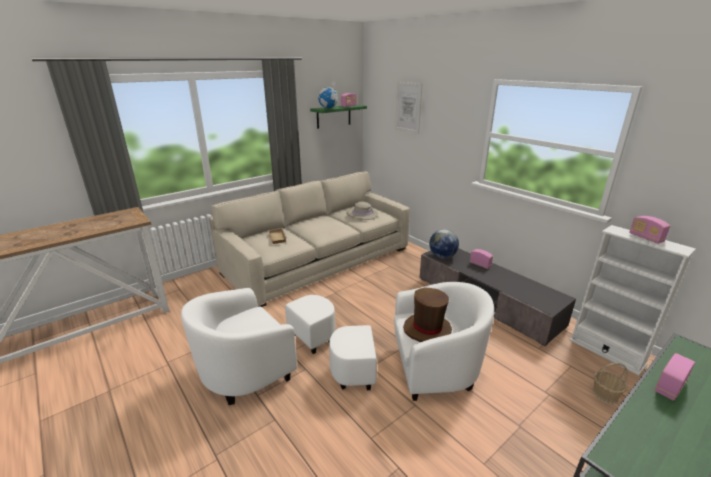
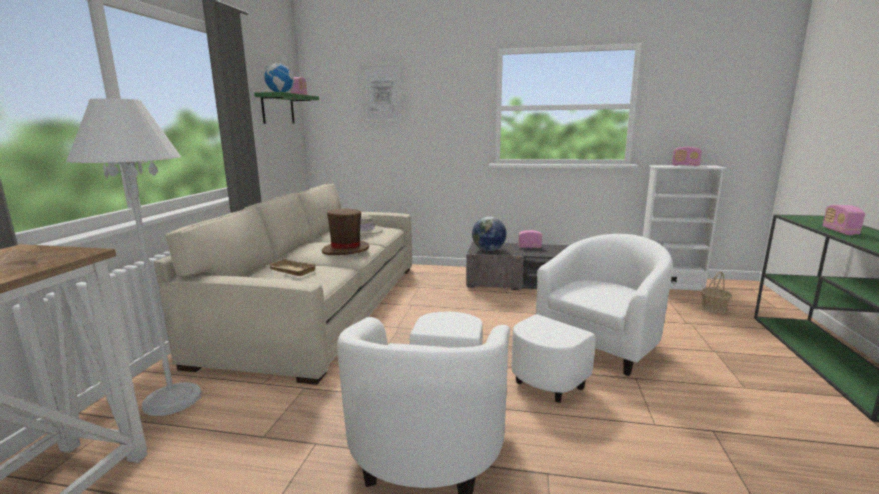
camera: 40 degrees left, 10 degrees down
brown hat [403,288,452,342] -> brown hat moved to [322,209,369,255]
none -> white floor lamp [66,98,202,416]

